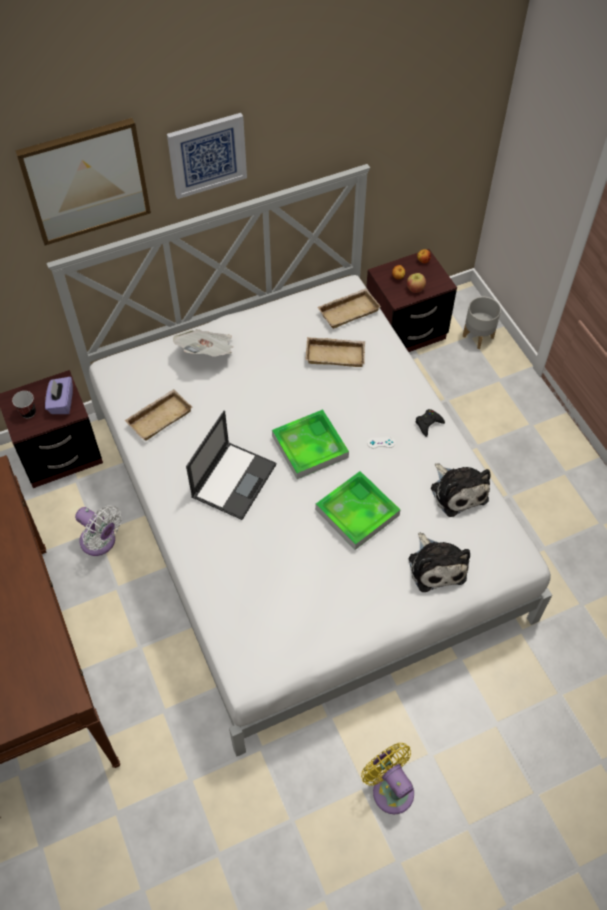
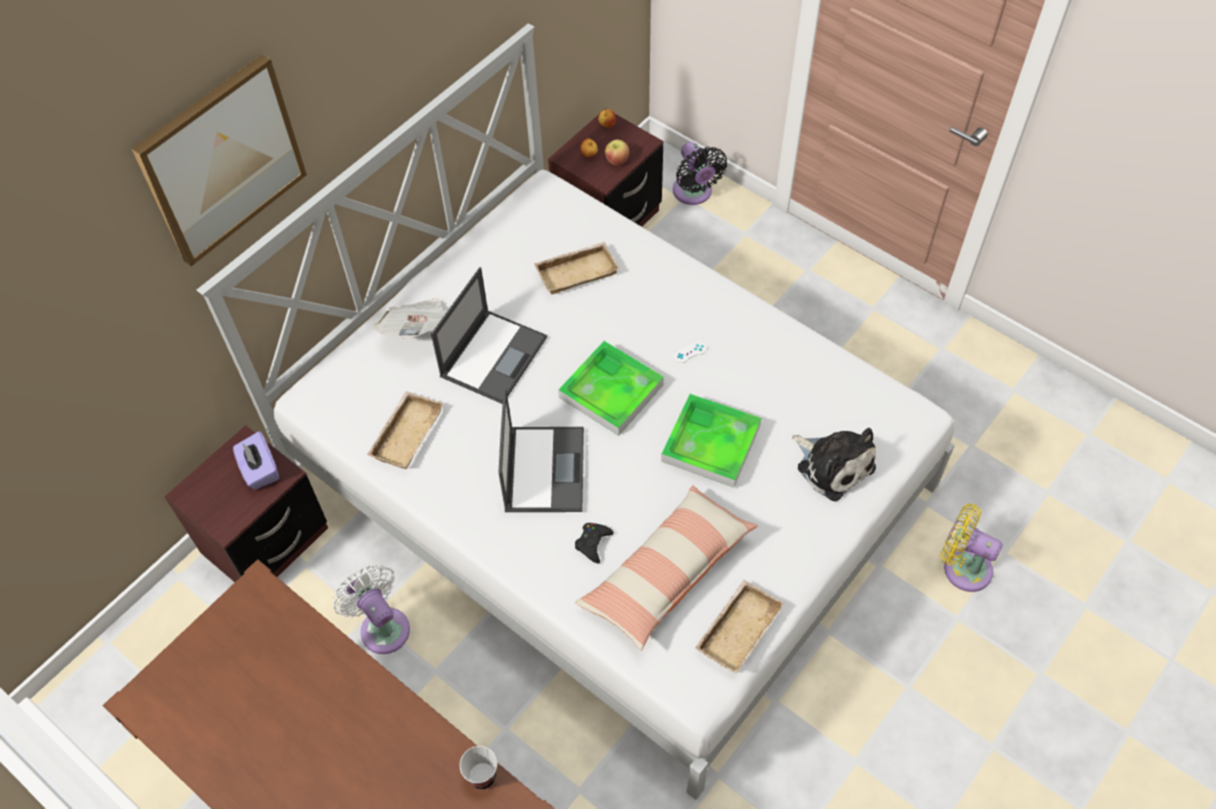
camera: 25 degrees left, 0 degrees up
cup [12,391,36,418] -> cup moved to [460,746,497,790]
white fan [75,505,122,556] -> white fan turned 135 degrees counterclockwise [333,564,410,654]
picture [167,113,247,199] -> none
beige tray [318,288,381,329] -> beige tray moved to [695,580,784,673]
yellow fan [361,743,414,814] -> yellow fan moved to [940,504,1003,592]
black game controller [415,409,445,437] -> black game controller moved to [575,523,614,564]
plush toy [431,463,491,517] -> none
grey planter [463,297,501,349] -> black fan [673,142,727,205]
none -> laptop [431,267,547,404]
none -> pillow [575,485,758,651]

